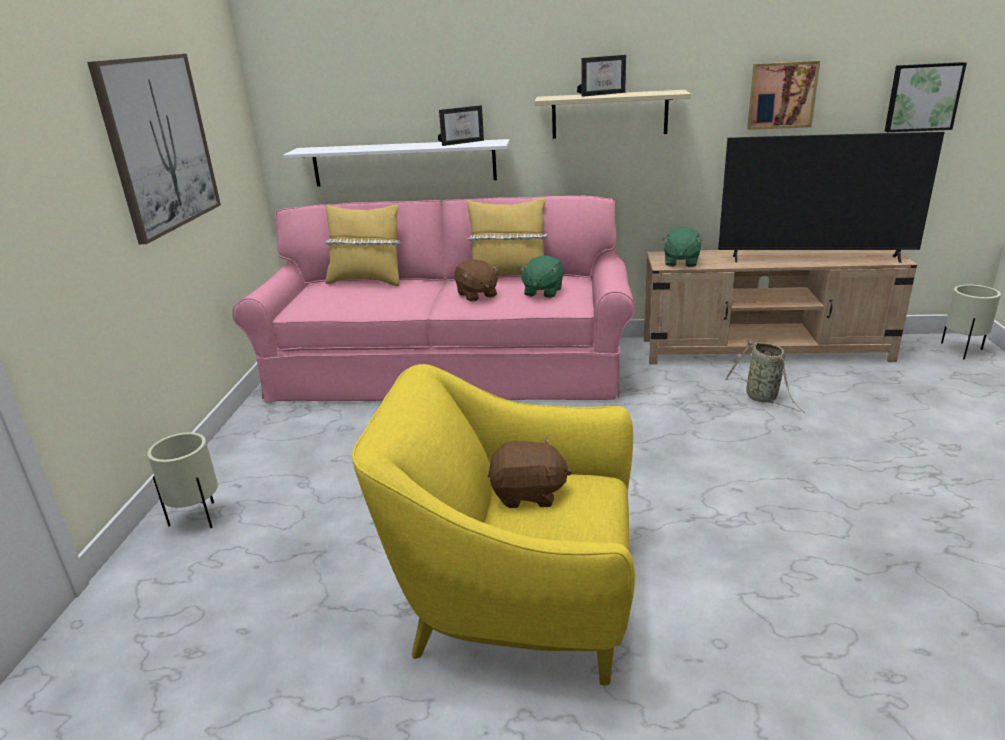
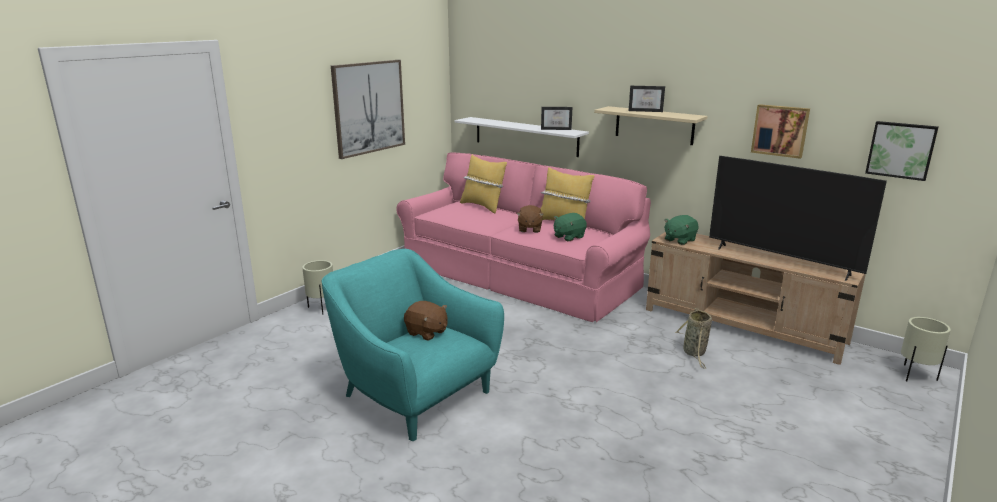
camera: 30 degrees right, 5 degrees down
yellow armchair [352,364,635,685] -> turquoise armchair [322,249,504,441]

